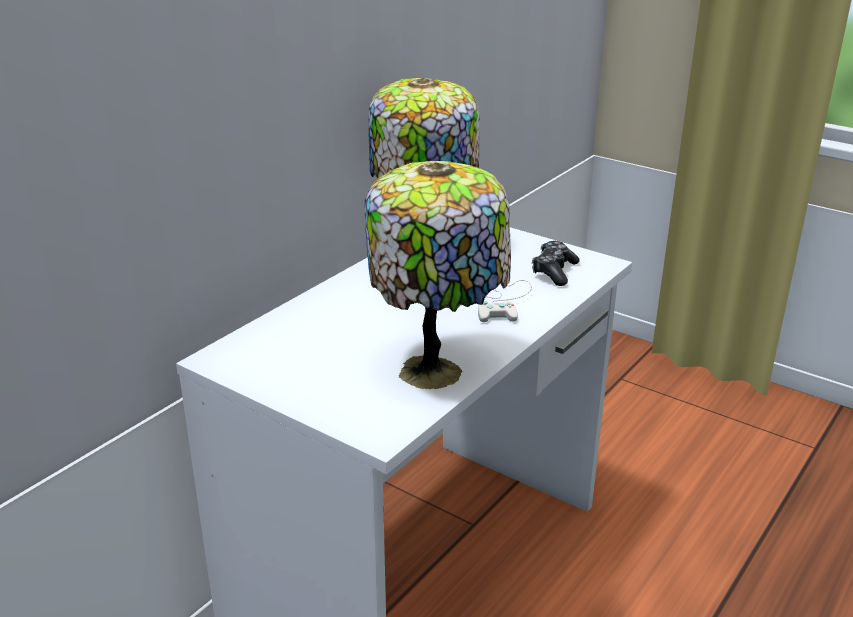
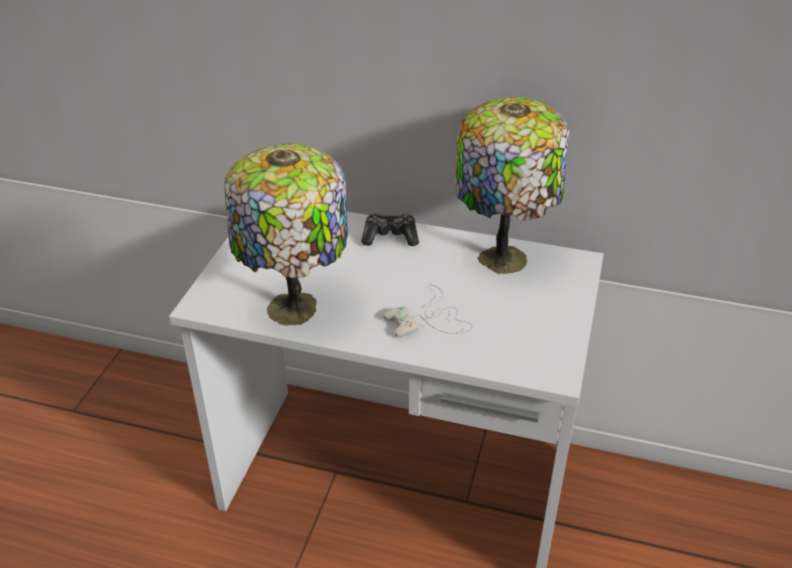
camera: 70 degrees right, 10 degrees up
game controller [532,241,580,286] -> game controller moved to [361,214,419,246]

